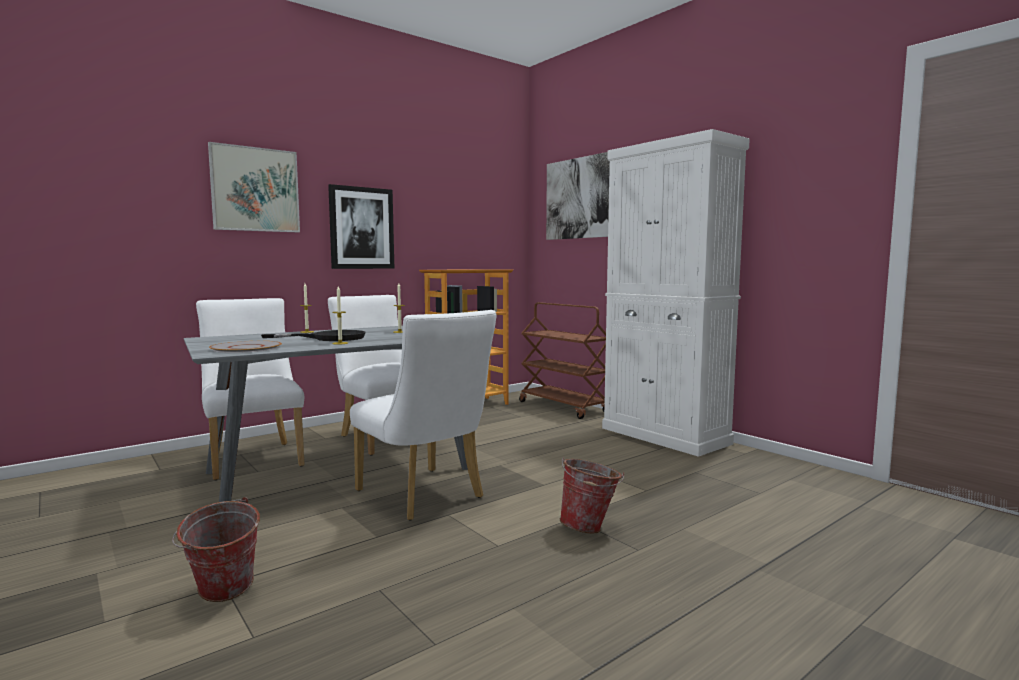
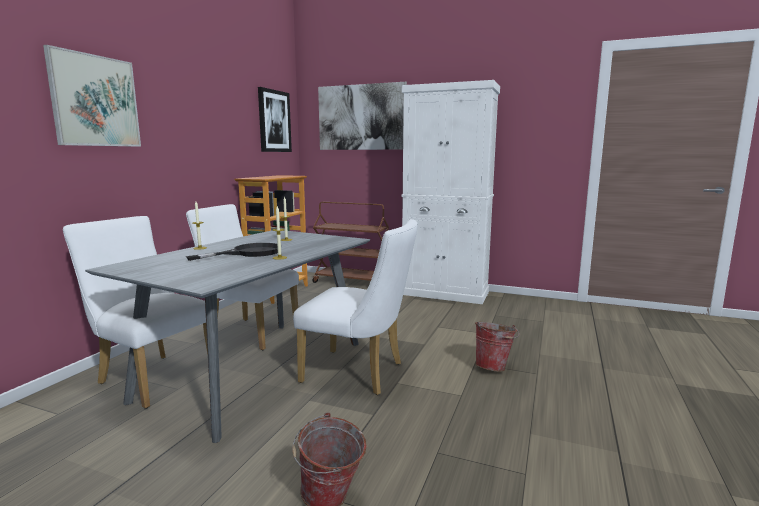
camera: 30 degrees left, 5 degrees up
grey plate [209,341,282,353] -> none
picture [328,184,394,269] -> picture moved to [258,87,292,152]

